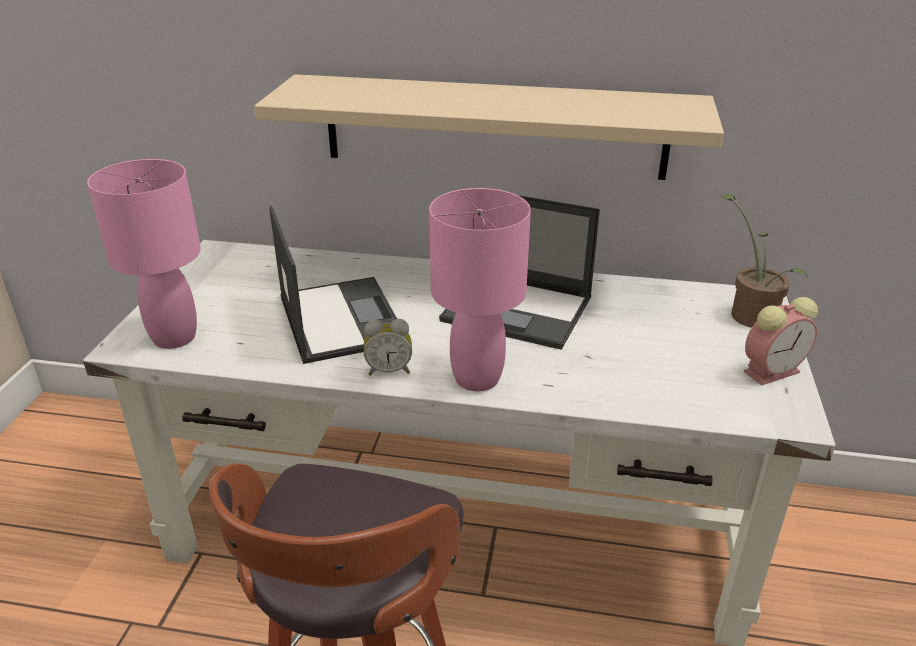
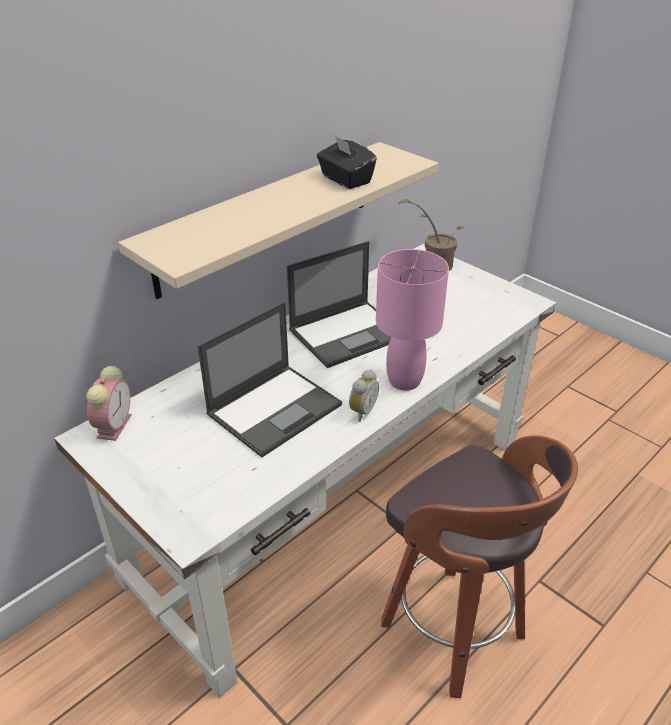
camera: 55 degrees left, 5 degrees up
pink table lamp [87,159,201,349] -> none
laptop [269,206,397,364] -> laptop turned 120 degrees clockwise [198,302,342,457]
alarm clock [743,297,818,385] -> alarm clock moved to [86,366,131,441]
none -> black tissue box [317,136,377,189]

